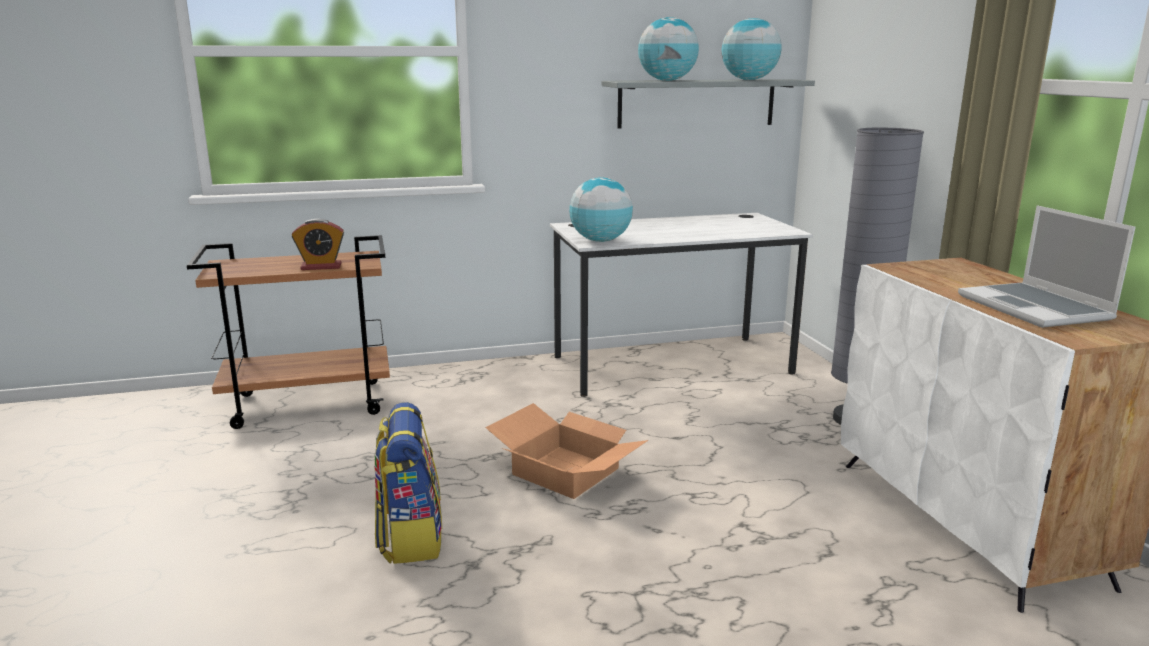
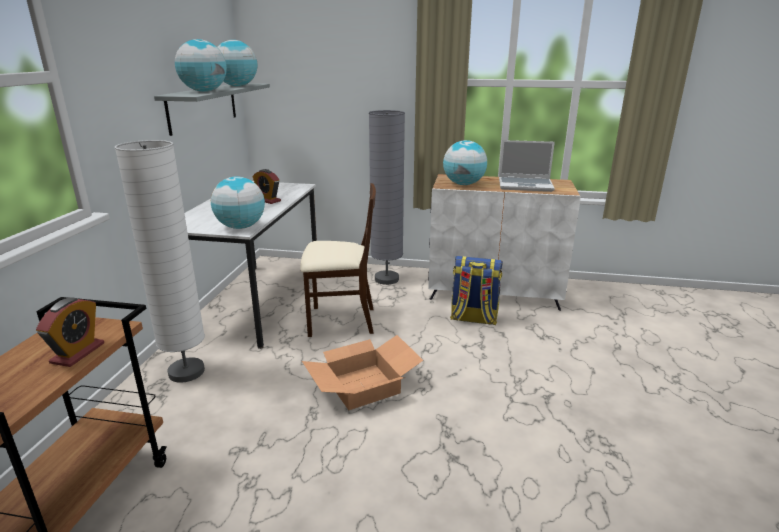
camera: 65 degrees left, 5 degrees up
backpack [374,402,442,564] -> backpack moved to [450,256,503,325]
none -> white floor lamp [115,140,205,383]
none -> alarm clock [253,169,281,204]
none -> beige chair [300,183,376,337]
none -> globe [443,140,487,185]

